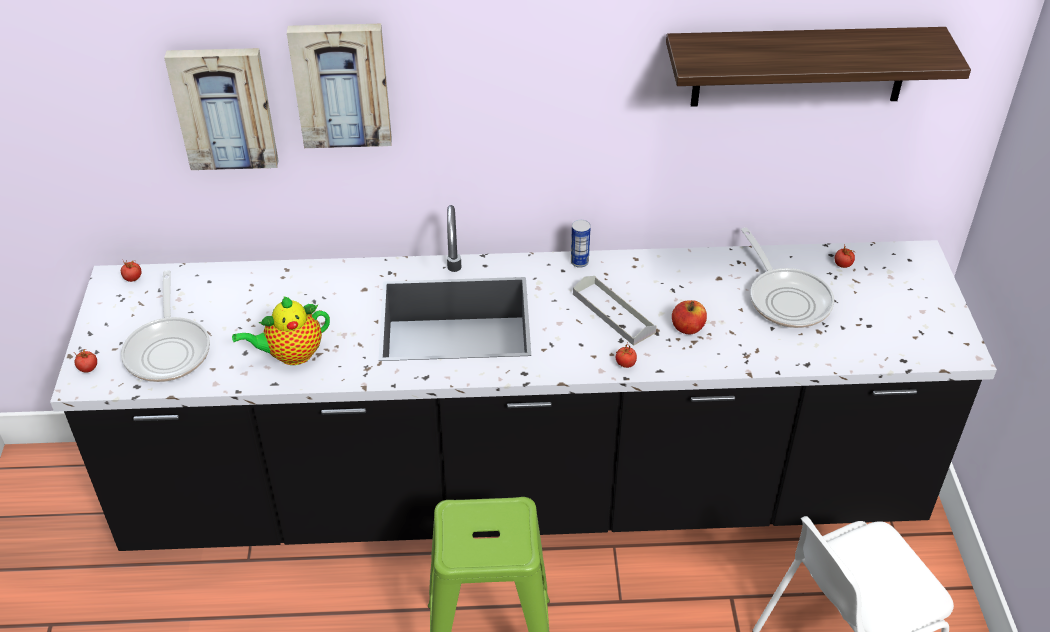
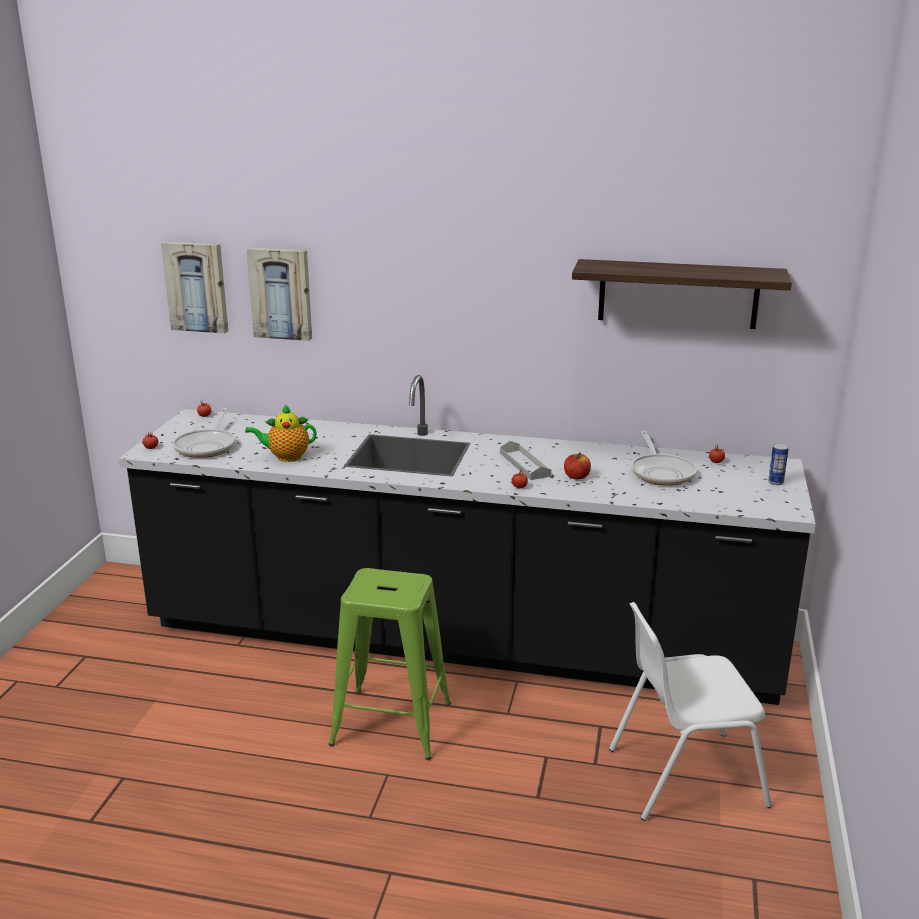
camera: 15 degrees right, 20 degrees down
picture [287,24,392,148] -> picture moved to [161,242,228,333]
can [571,220,591,268] -> can moved to [768,443,789,485]

